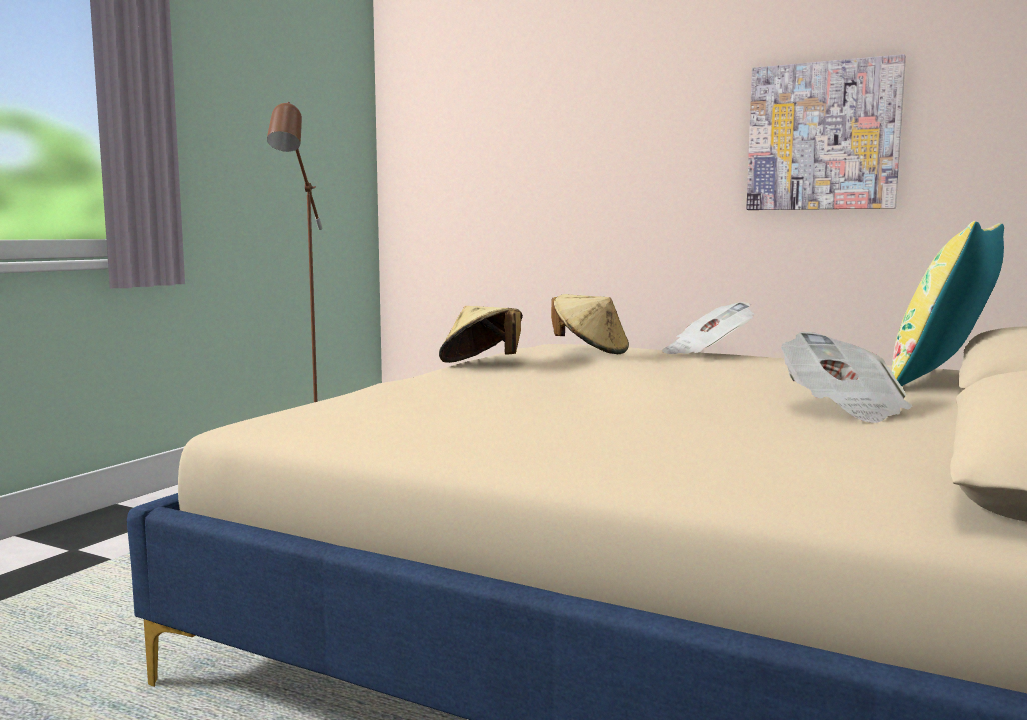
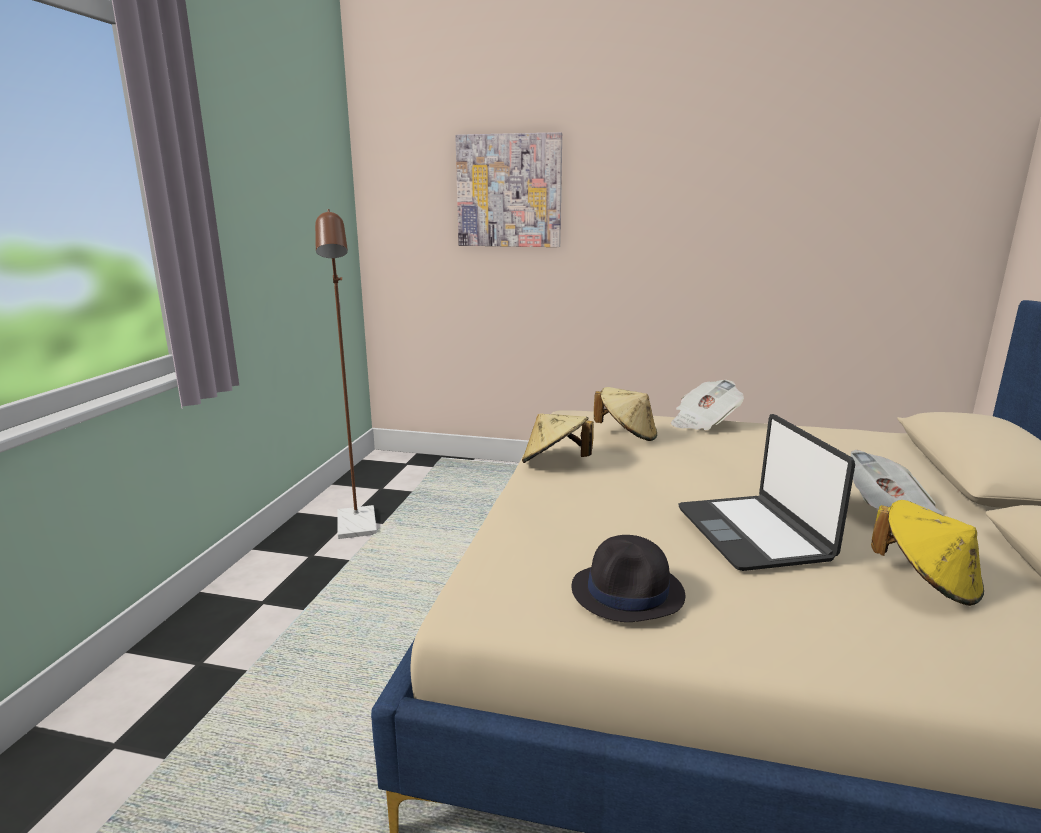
camera: 15 degrees left, 10 degrees up
picture [746,54,906,210] -> picture moved to [455,132,562,247]
yellow pillow [892,221,1004,386] -> none
none -> black hat [571,535,685,622]
none -> laptop [679,414,855,571]
none -> yellow hat [871,500,984,606]

